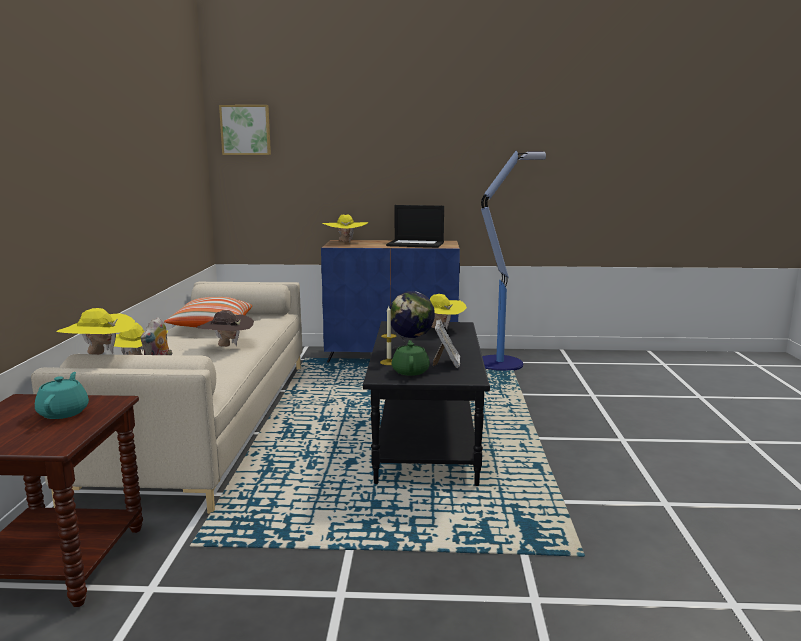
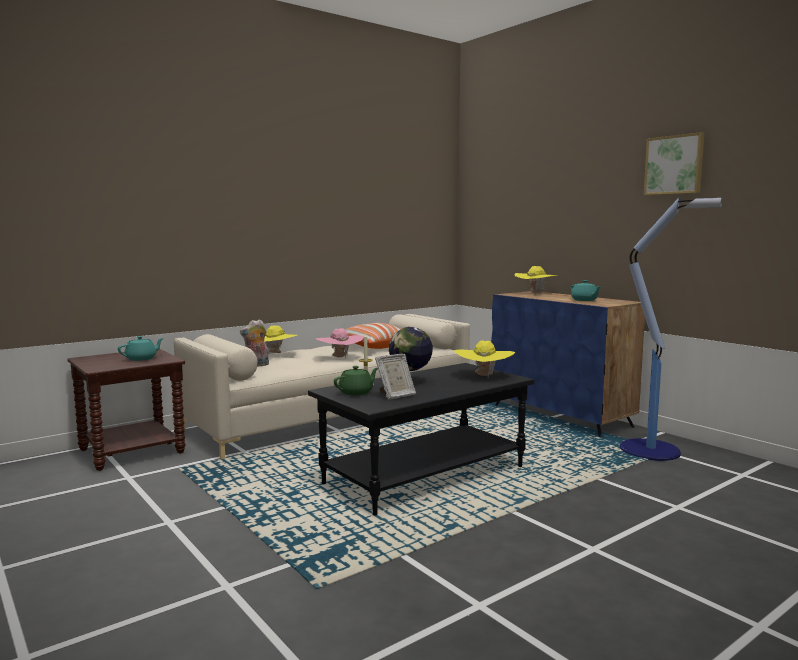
camera: 50 degrees right, 5 degrees down
yellow hat [56,308,135,355] -> none
brown hat [196,310,254,347] -> pink hat [315,328,364,359]
picture [219,105,271,155] -> picture moved to [644,132,704,195]
laptop [386,205,444,248] -> turquoise teapot [571,280,601,301]

